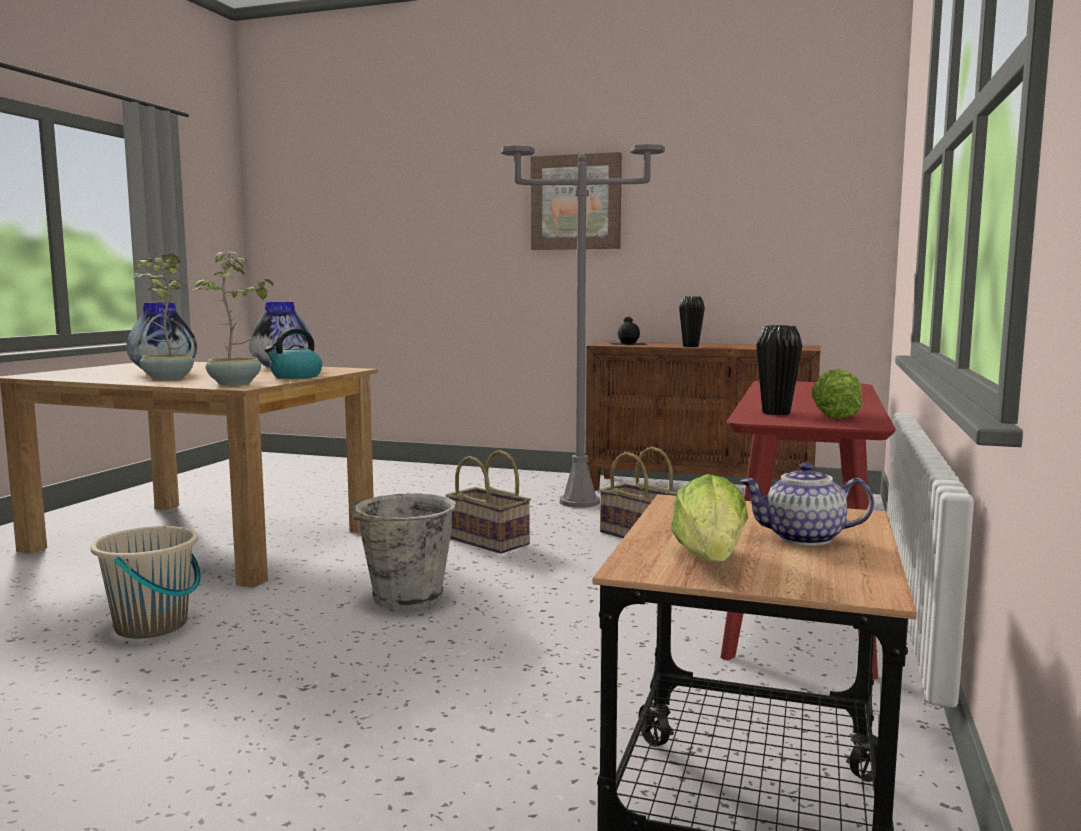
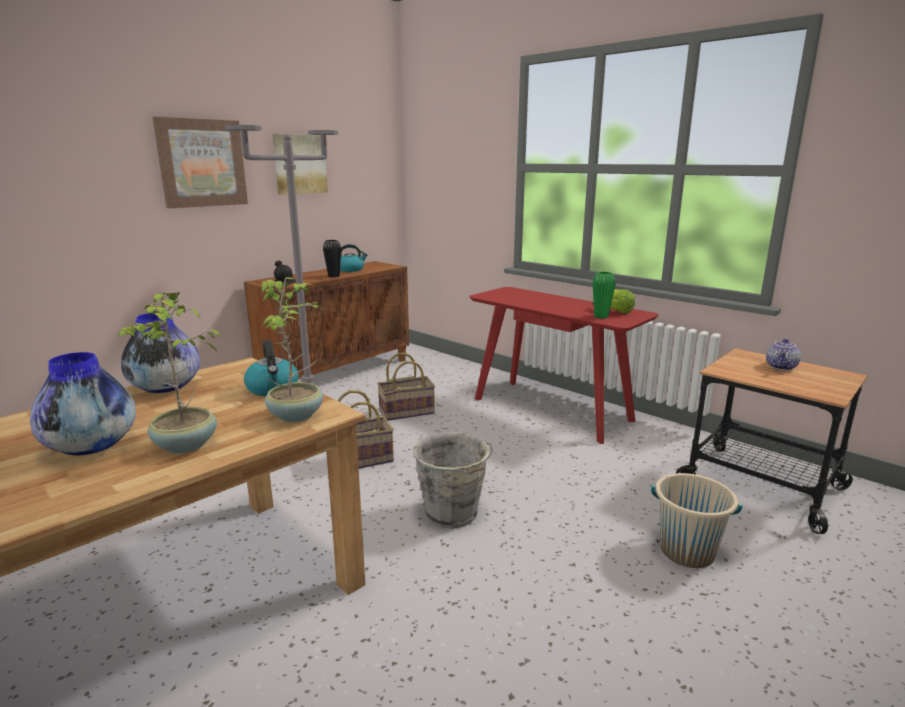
camera: 65 degrees left, 10 degrees up
beige bucket [90,526,201,639] -> beige bucket moved to [651,473,743,568]
lettuce [671,474,748,562] -> none
black vase [756,325,802,415] -> green vase [593,272,616,319]
none -> picture [273,134,328,195]
none -> kettle [340,244,368,272]

